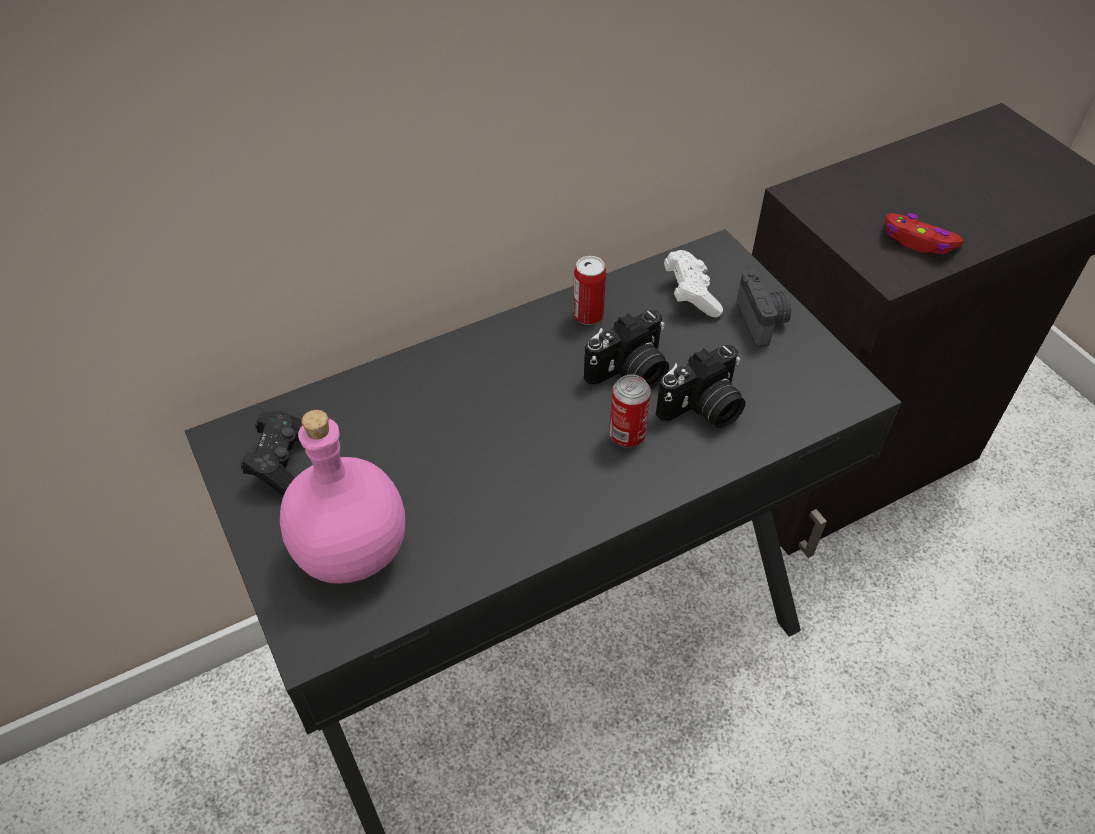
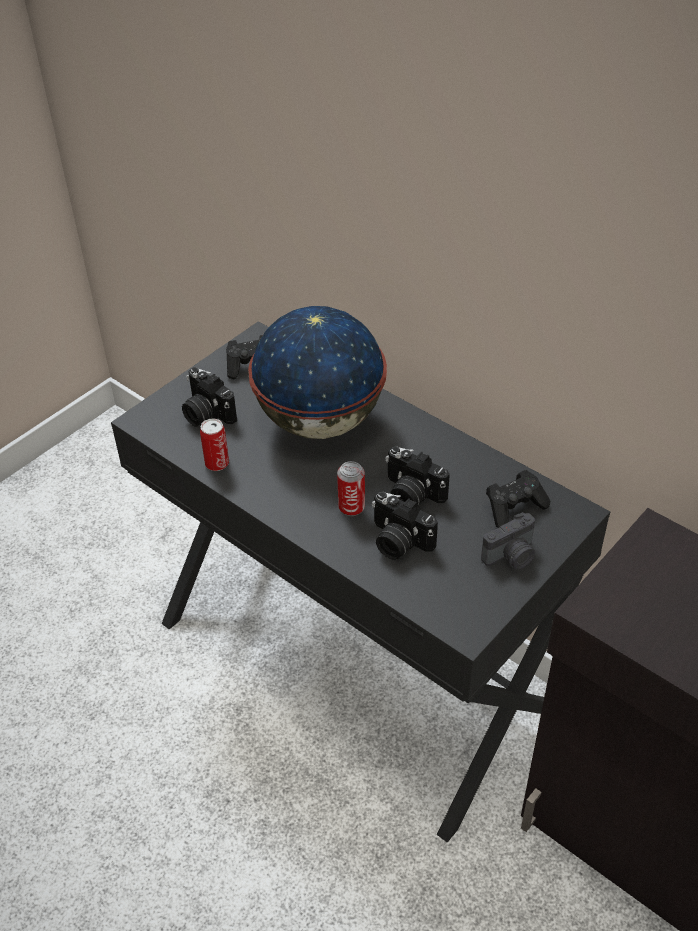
camera: 70 degrees right, 5 degrees down
pink bottle [280,410,405,584] -> camera [182,367,237,427]
can [573,256,606,325] -> can moved to [200,419,229,471]
white game controller [664,250,723,317] -> black game controller [486,470,550,528]
red game controller [885,213,964,254] -> none
none -> globe [248,306,387,439]

